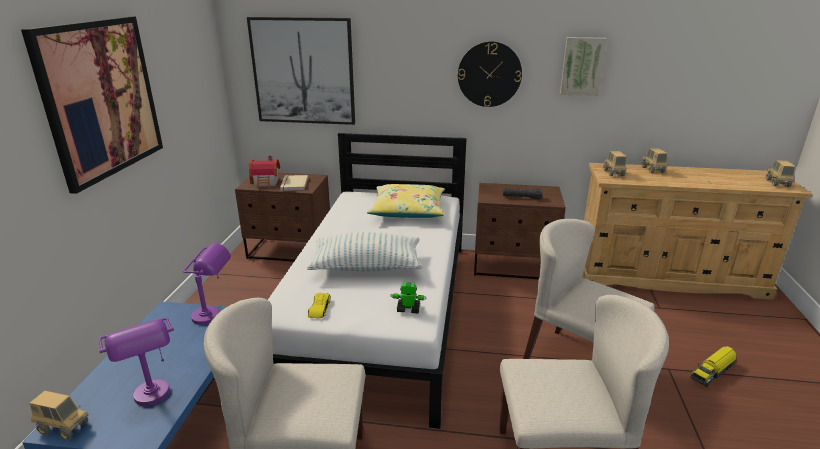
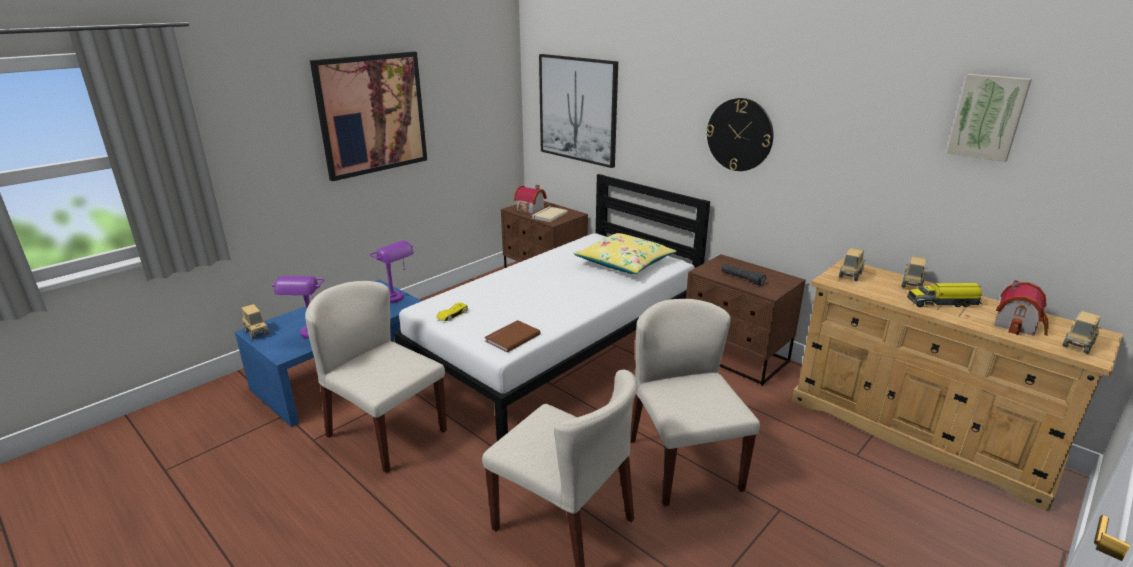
camera: 35 degrees right, 0 degrees up
pillow [307,232,423,271] -> none
toy robot [391,282,427,314] -> brown book [485,320,541,353]
picture [560,37,607,96] -> picture moved to [947,74,1032,162]
toy truck [691,346,737,387] -> toy truck moved to [907,283,982,307]
none -> toy house [994,280,1049,336]

